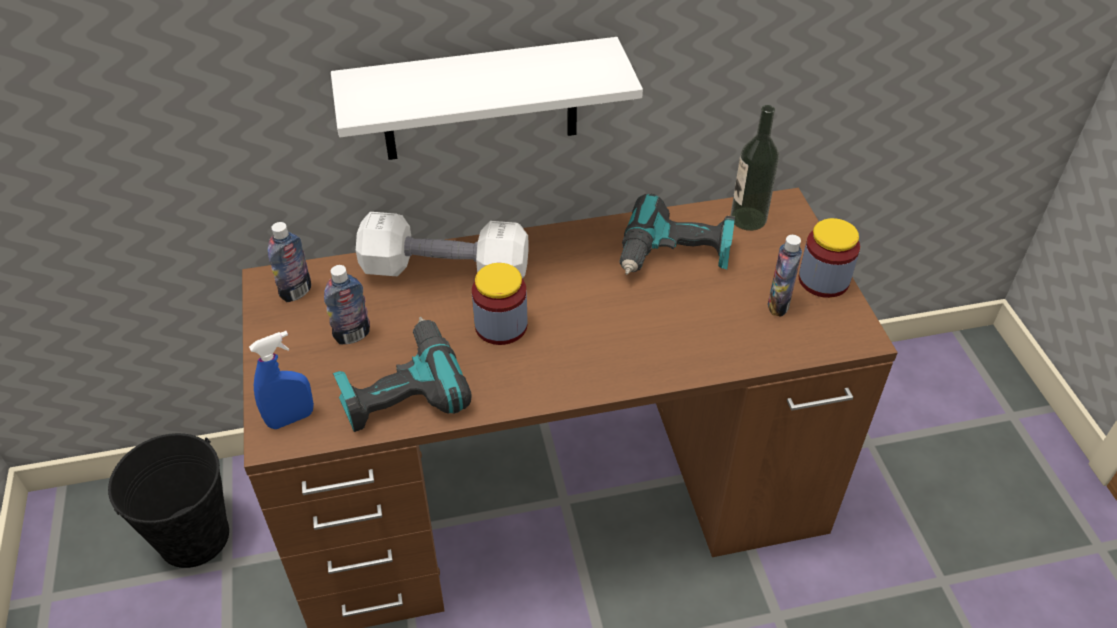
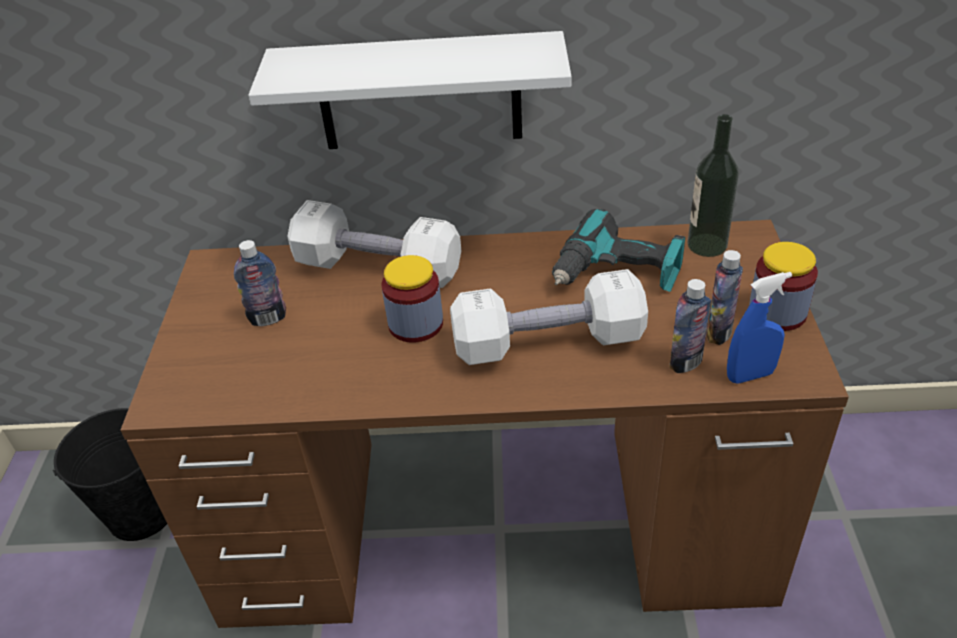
camera: 15 degrees right, 5 degrees down
blue spray bottle [249,331,314,429] -> blue spray bottle moved to [727,272,792,384]
bottle [268,222,311,302] -> bottle moved to [669,279,711,373]
power drill [333,317,471,432] -> none
none -> white dumbbell [450,269,648,365]

